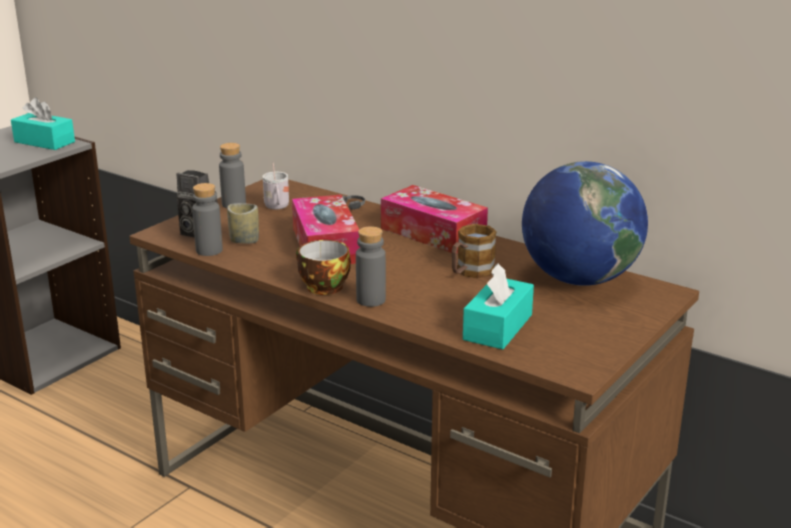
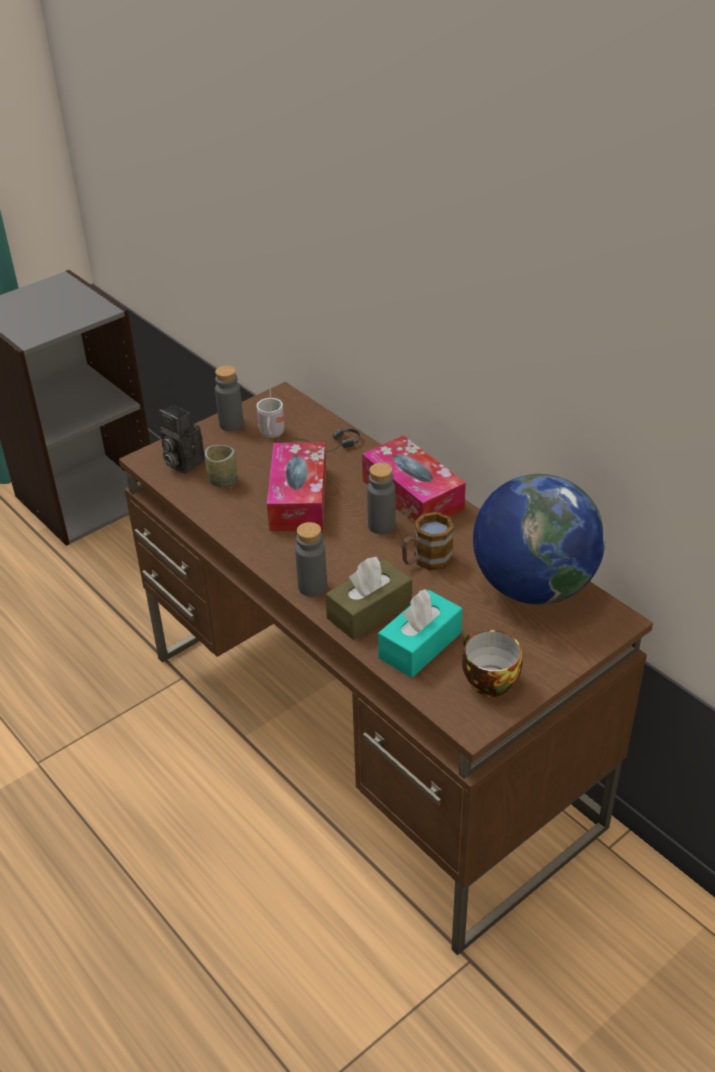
camera: 15 degrees right, 15 degrees up
turquoise tissue box [11,97,75,150] -> none
grey bottle [192,183,223,256] -> grey bottle moved to [367,463,395,534]
cup [296,240,351,295] -> cup moved to [462,630,522,697]
none -> brown tissue box [326,557,412,640]

